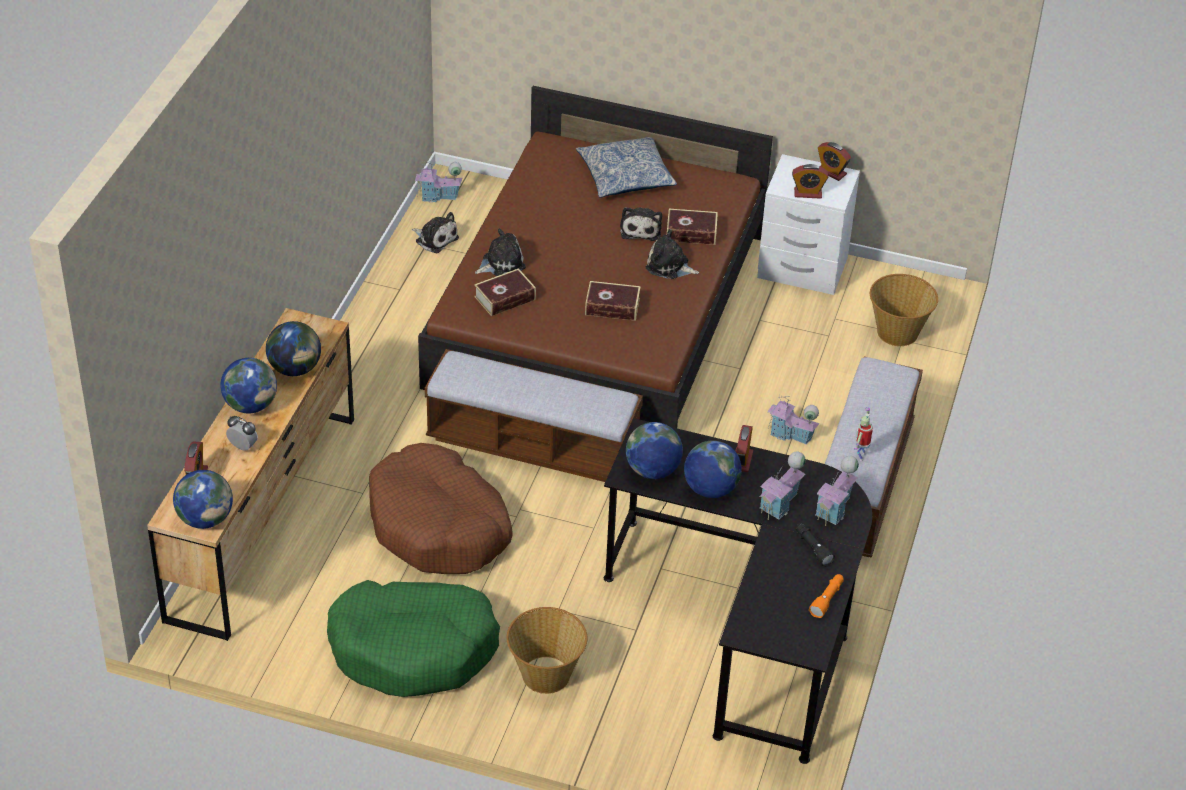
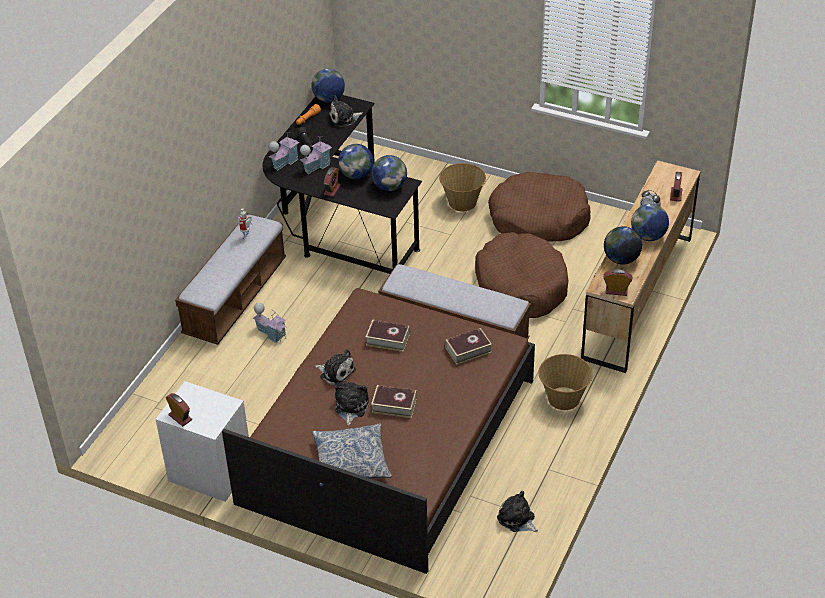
camera: 170 degrees left, 0 degrees up
globe [173,470,233,529] -> globe moved to [312,69,345,102]
green dog bed [327,580,500,697] -> brown dog bed [488,172,591,242]
toy house [415,160,462,203] -> none
plush toy [475,228,526,276] -> plush toy moved to [329,95,363,127]
book [667,209,718,245] -> book moved to [371,385,417,418]
alarm clock [792,164,828,199] -> alarm clock moved to [604,269,632,296]
basket [870,274,938,346] -> basket moved to [538,354,593,410]

